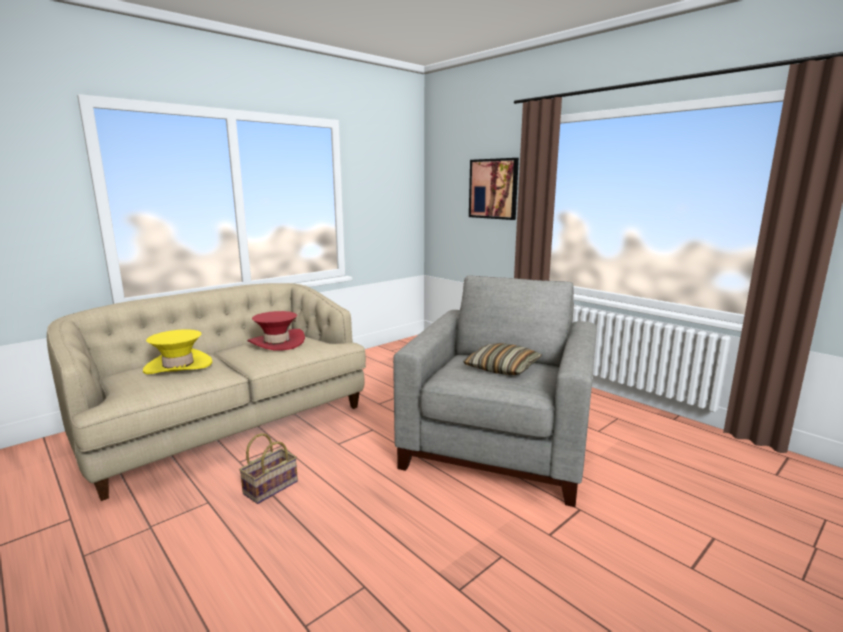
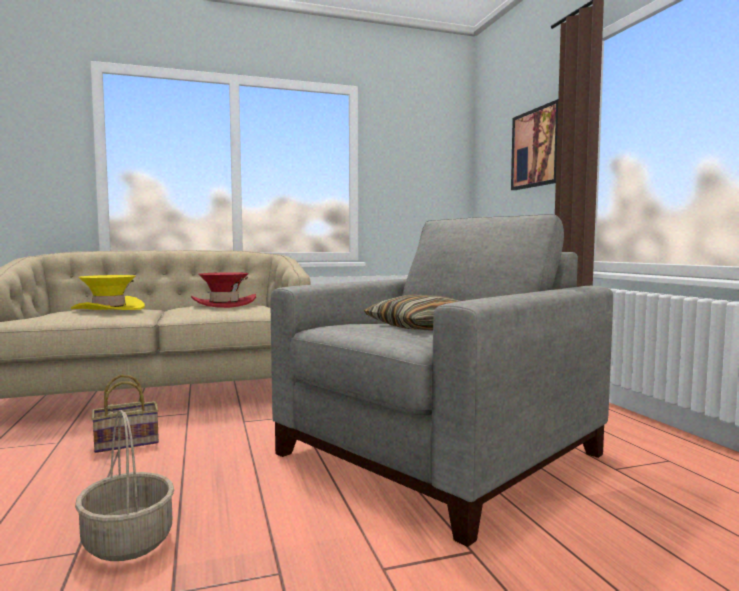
camera: 25 degrees right, 10 degrees down
none -> basket [75,410,174,561]

